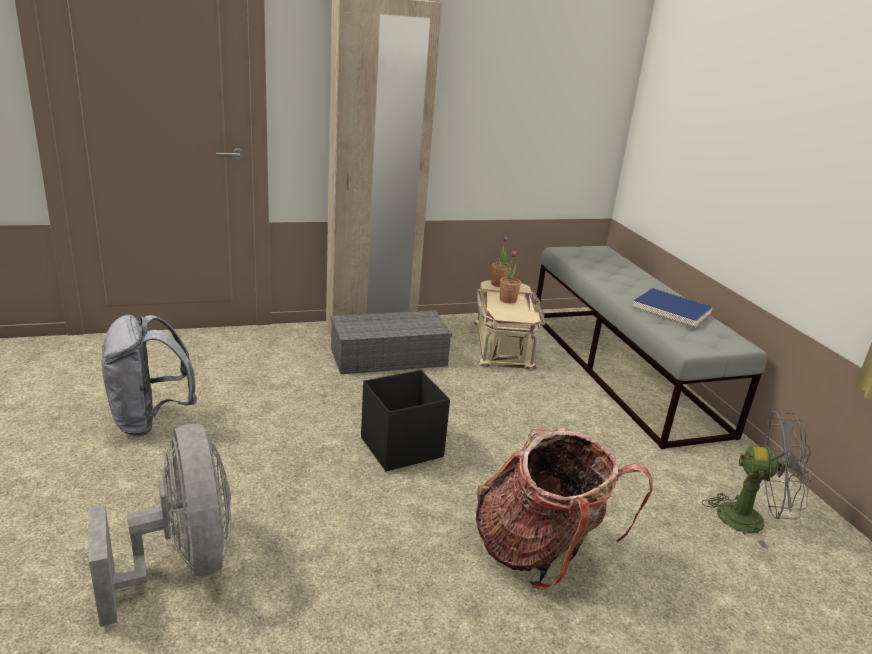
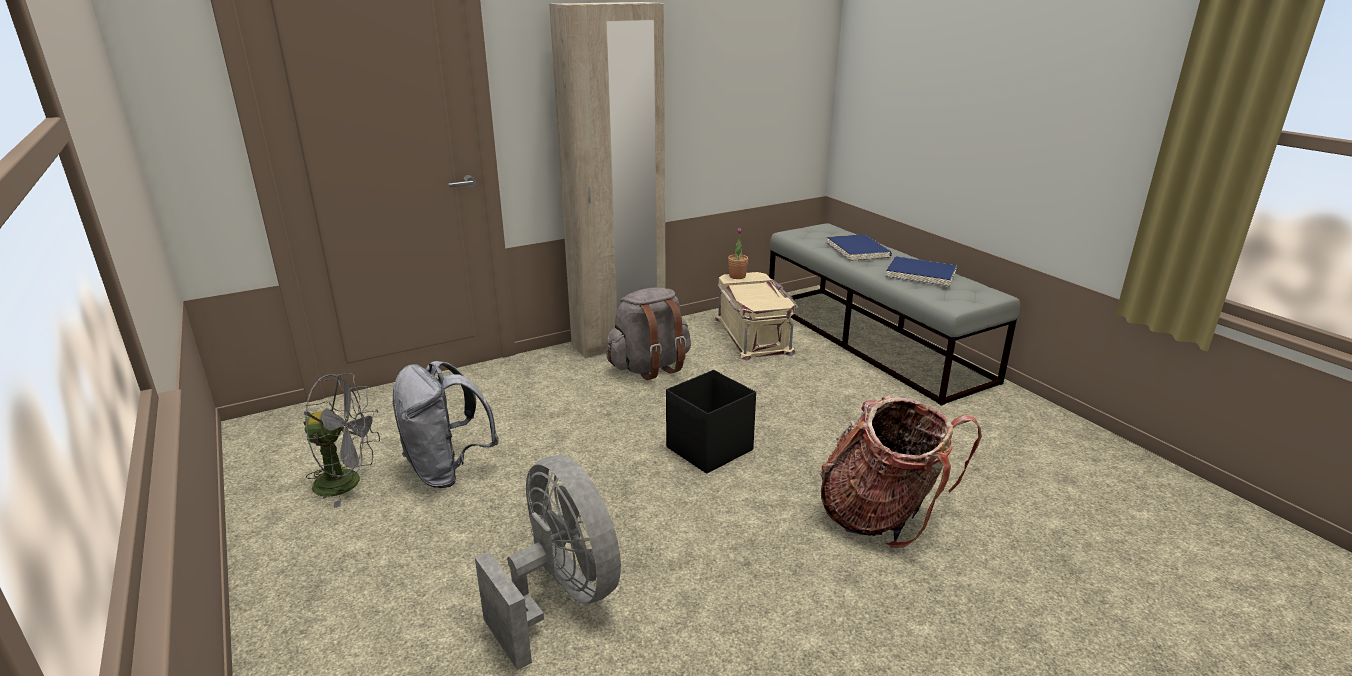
camera: 10 degrees left, 0 degrees up
grey storage box [331,310,452,374] -> grey backpack [606,288,691,380]
potted plant [500,250,521,303] -> none
grey fan [702,411,811,548] -> grey fan moved to [303,373,380,508]
none -> blue book [827,234,892,262]

